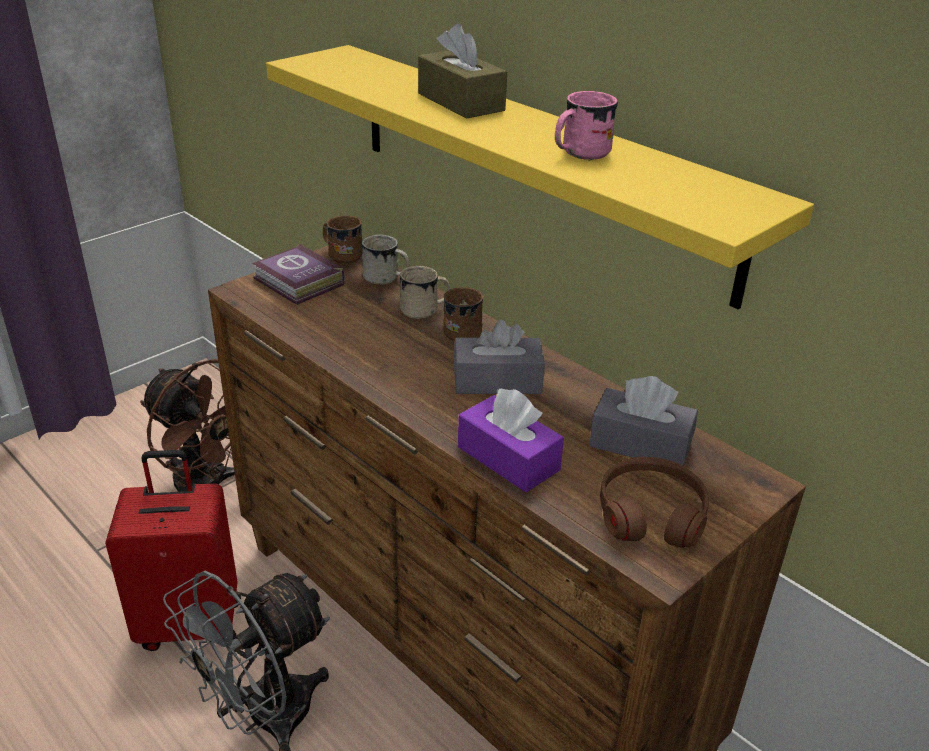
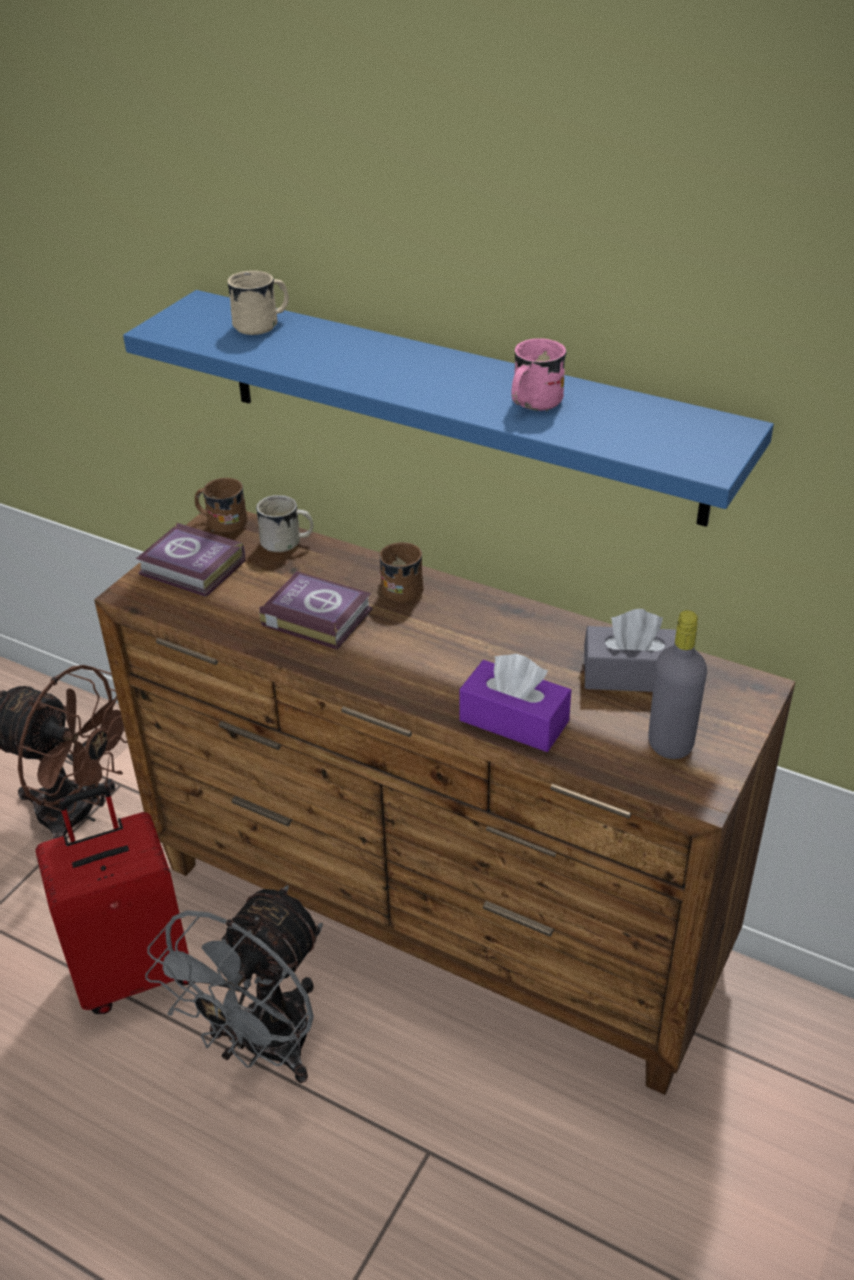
camera: 15 degrees left, 5 degrees up
yellow shelf [266,45,814,310] -> blue shelf [123,290,774,527]
beige mug [400,266,450,319] -> beige mug moved to [227,270,289,335]
brown tissue box [418,23,507,119] -> none
grey tissue box [454,320,545,394] -> none
brown headphones [600,457,709,548] -> grey bottle [648,610,707,759]
none -> book [259,571,372,649]

